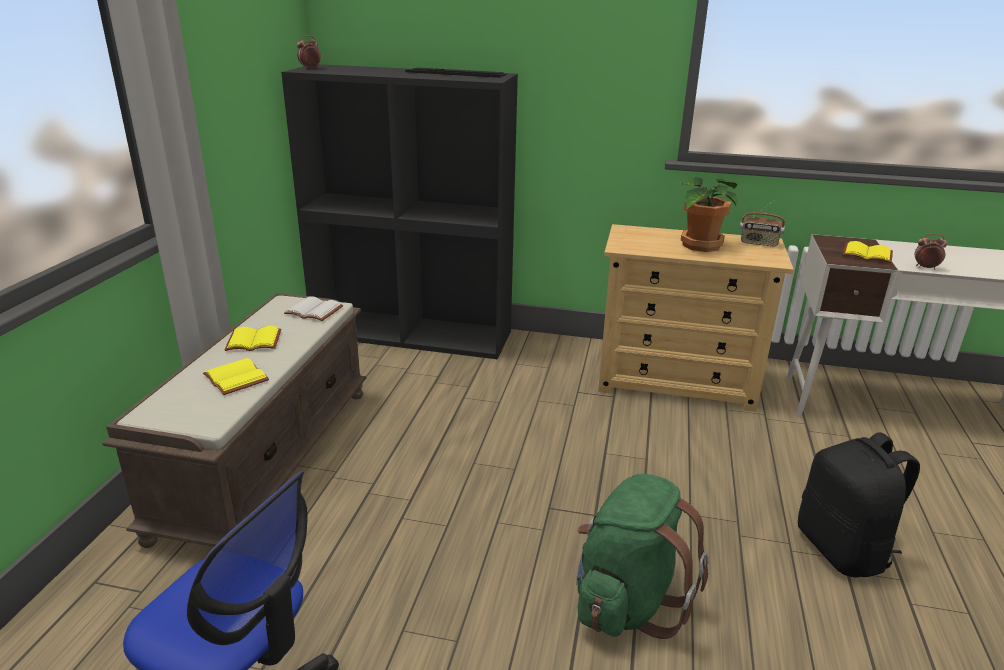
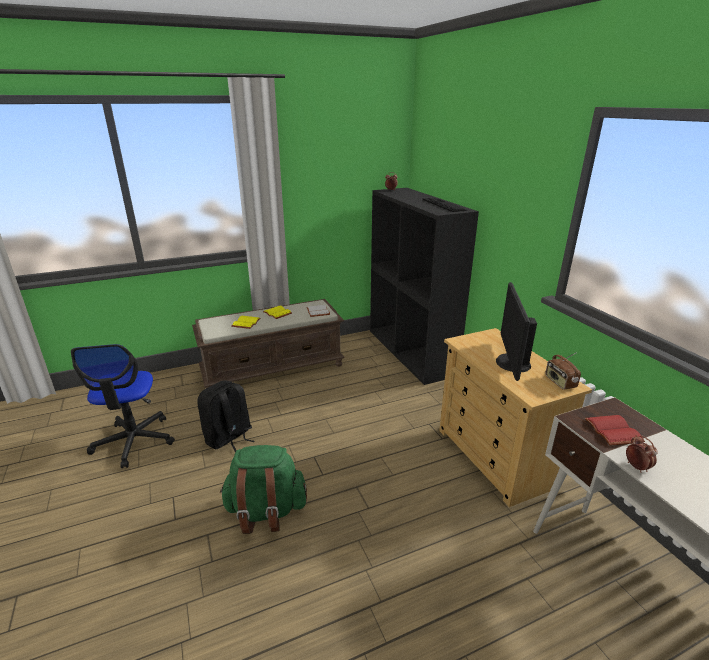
camera: 55 degrees right, 0 degrees up
potted plant [681,177,738,252] -> monitor [496,282,537,381]
black backpack [798,432,920,577] -> black backpack moved to [197,380,255,453]
yellow book [842,241,893,263] -> red book [585,415,645,446]

